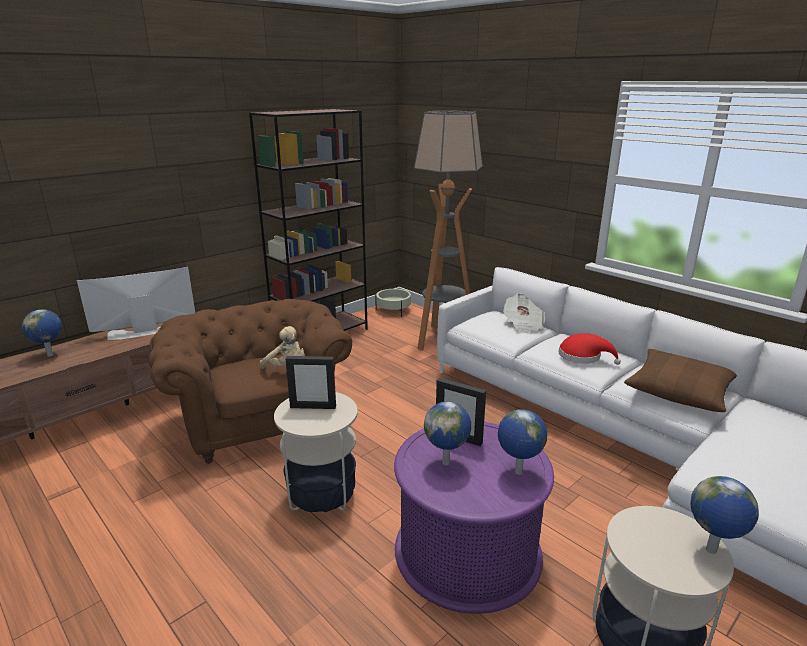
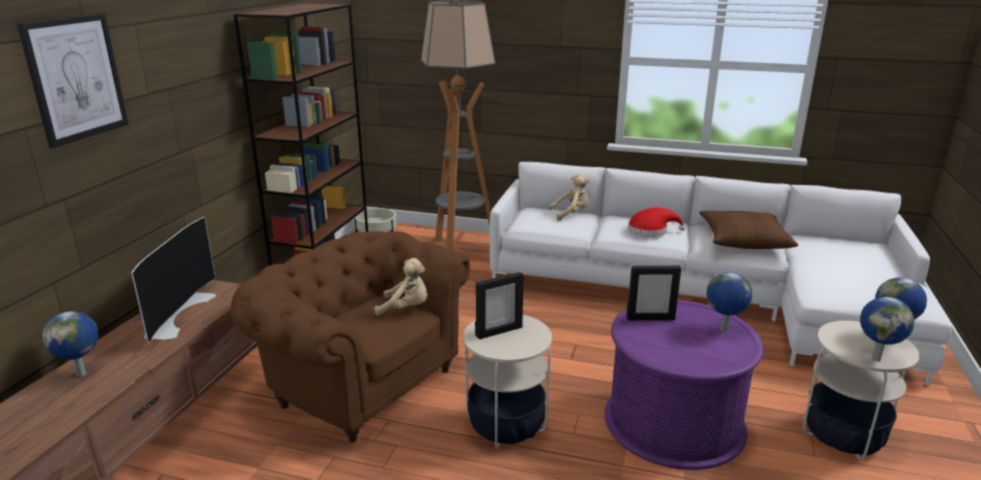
camera: 30 degrees left, 0 degrees up
television [77,267,195,340] -> television turned 150 degrees clockwise [131,217,216,344]
globe [424,401,471,465] -> globe moved to [860,297,914,362]
newspaper [503,293,545,333] -> beige plush toy [549,173,590,221]
none -> picture [17,13,128,148]

